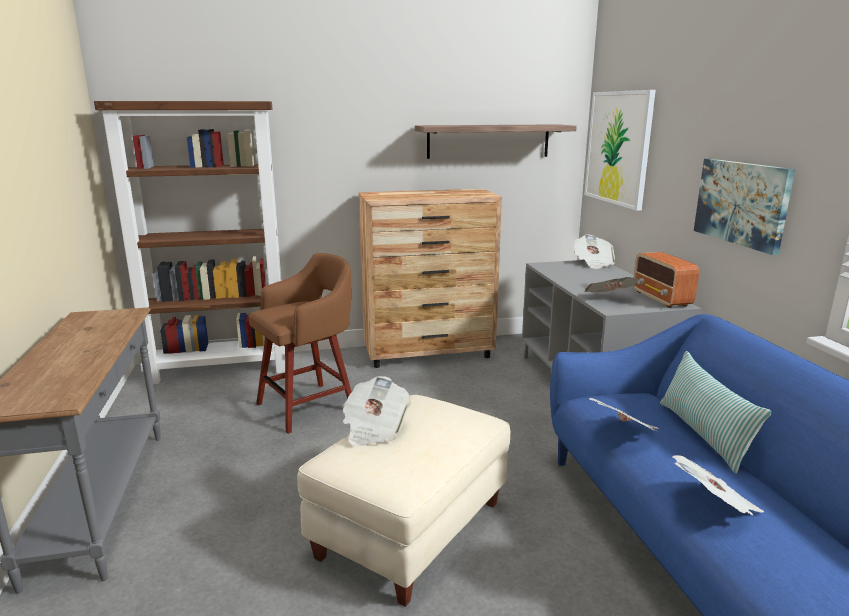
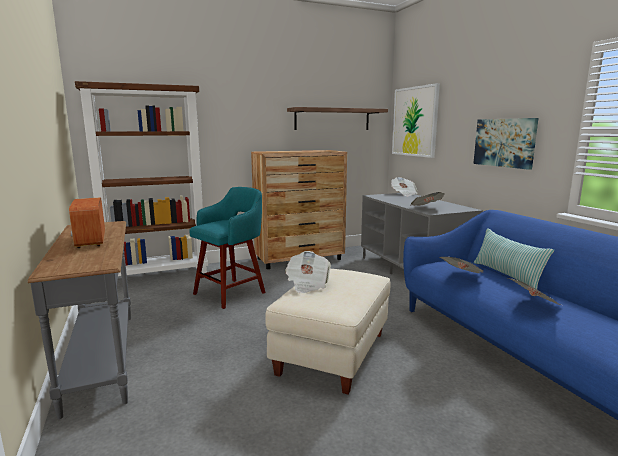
camera: 10 degrees left, 5 degrees down
brown stool [249,253,352,434] -> turquoise stool [189,187,266,309]
radio [633,252,699,308] -> radio moved to [69,197,105,248]

